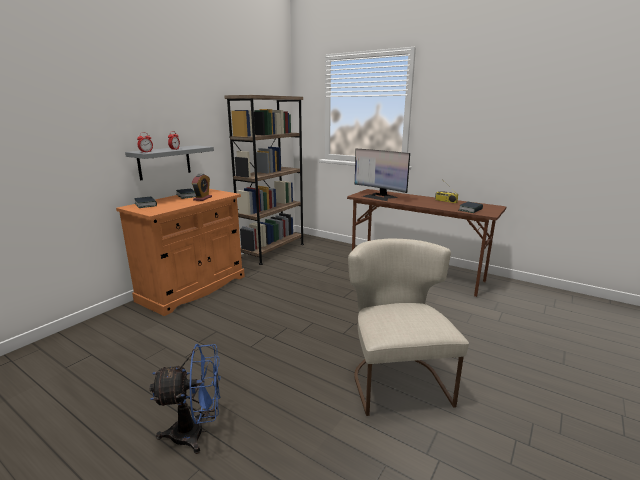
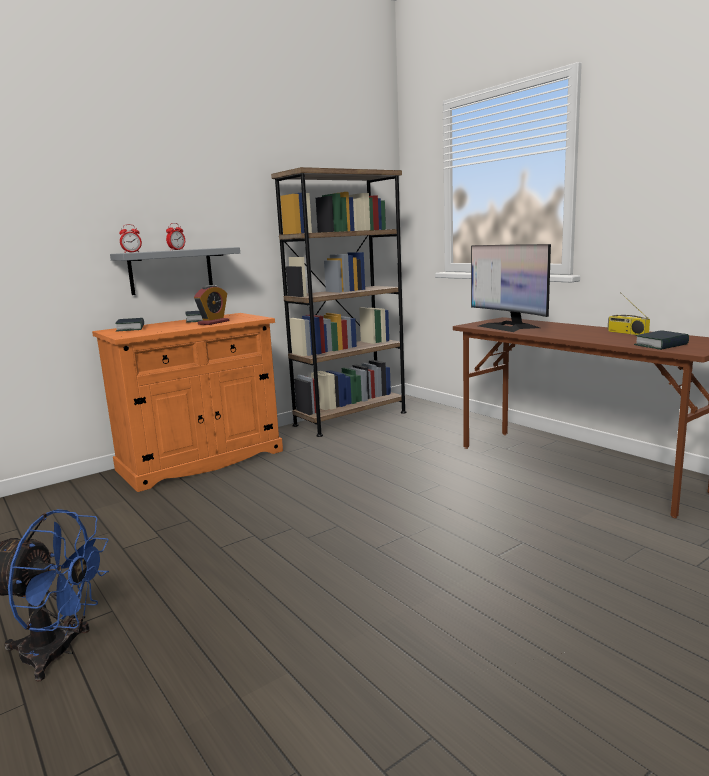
camera: 20 degrees right, 5 degrees down
beige chair [348,238,469,416] -> none

